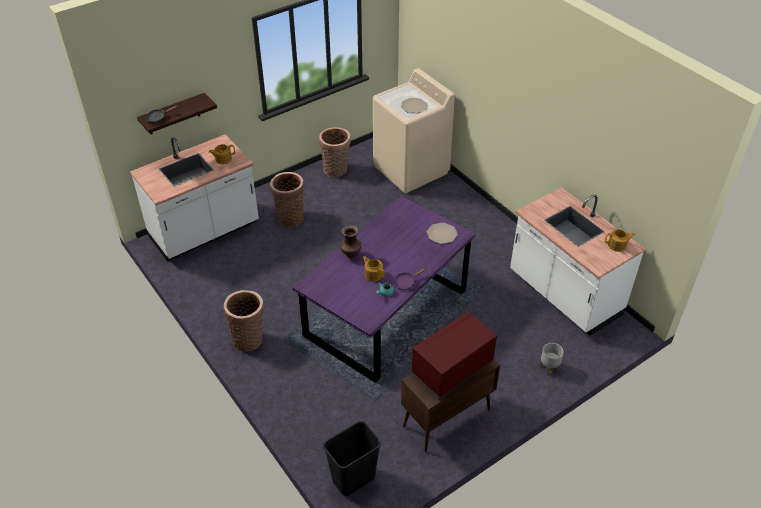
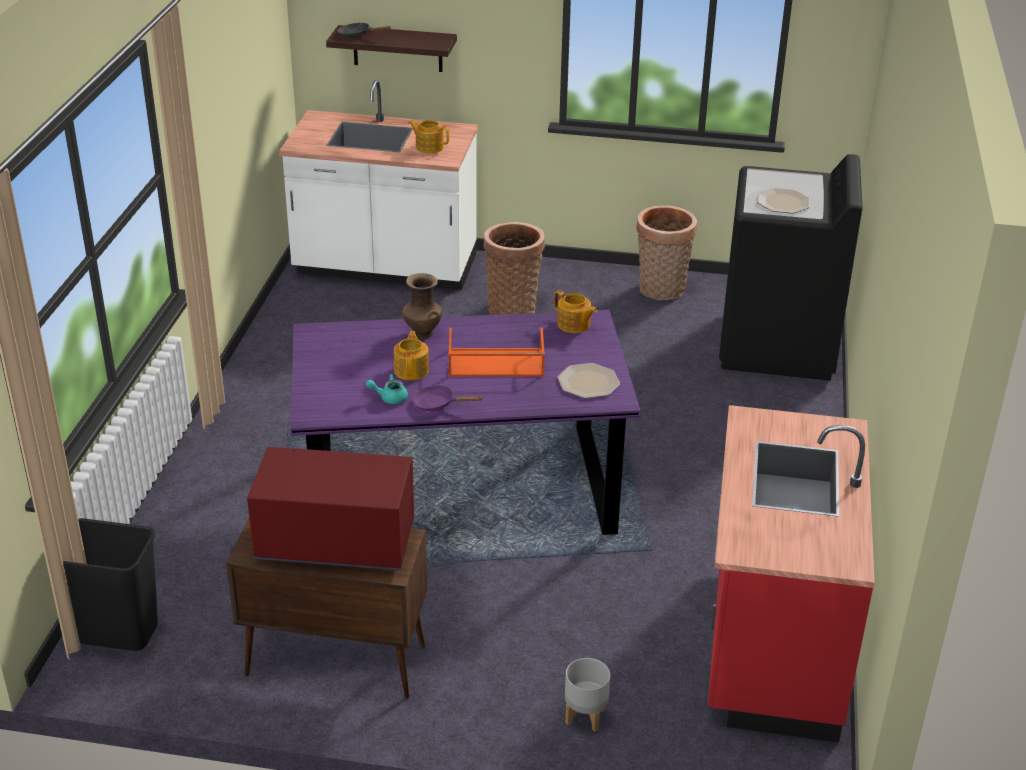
camera: 45 degrees right, 10 degrees down
basket [223,290,264,352] -> none
beige washing machine [373,68,455,193] -> black washing machine [719,154,863,381]
white counter [510,187,646,336] -> red counter [708,405,875,742]
teapot [605,229,635,252] -> teapot moved to [554,290,597,333]
none -> orange tray [448,328,545,377]

